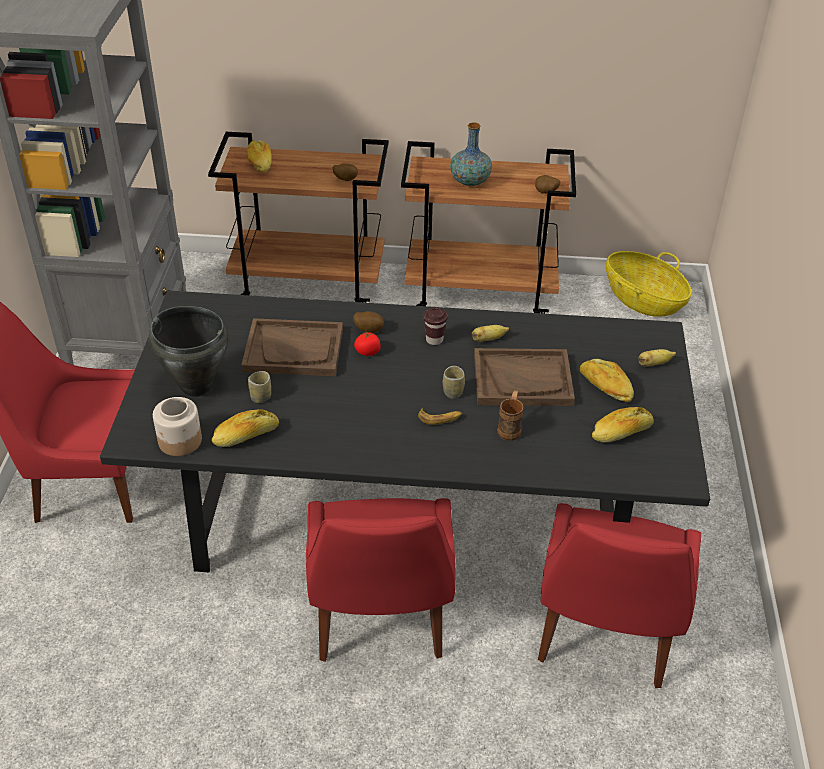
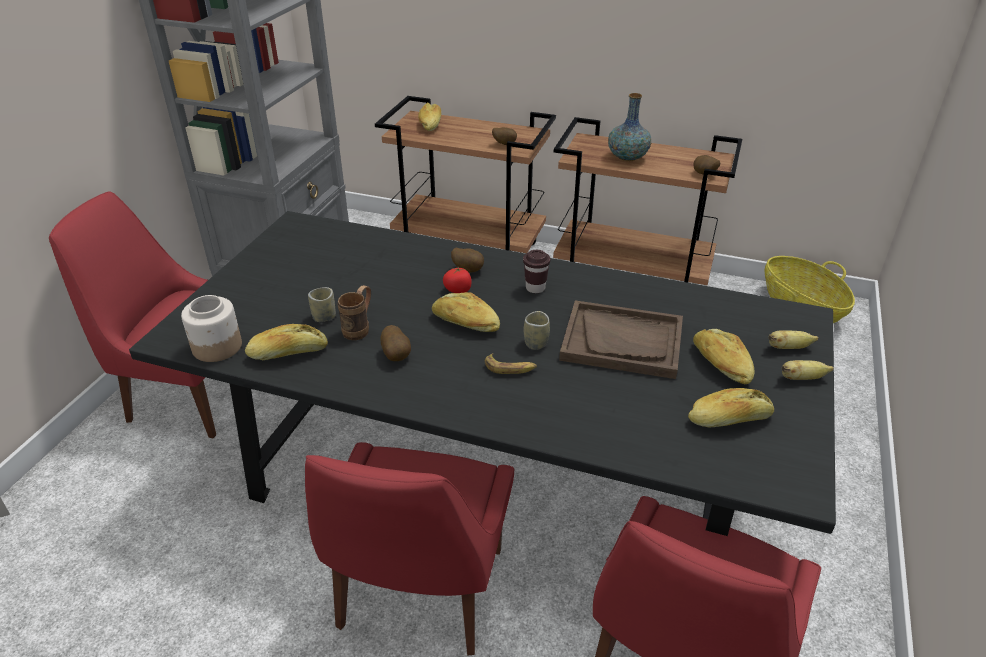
camera: 15 degrees right, 5 degrees down
black cooking pot [149,306,229,397] -> none
brown tray [241,318,343,376] -> none
banana [471,325,509,342] -> banana moved to [782,360,834,380]
brown mug [498,391,524,441] -> brown mug moved to [338,285,371,340]
none -> potato [380,325,411,361]
none -> bread [432,292,500,332]

